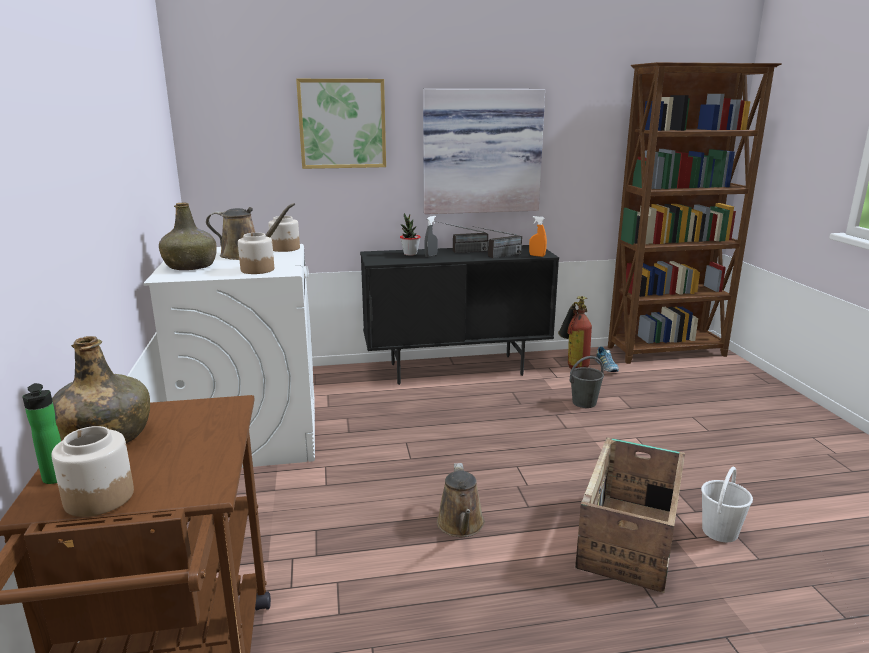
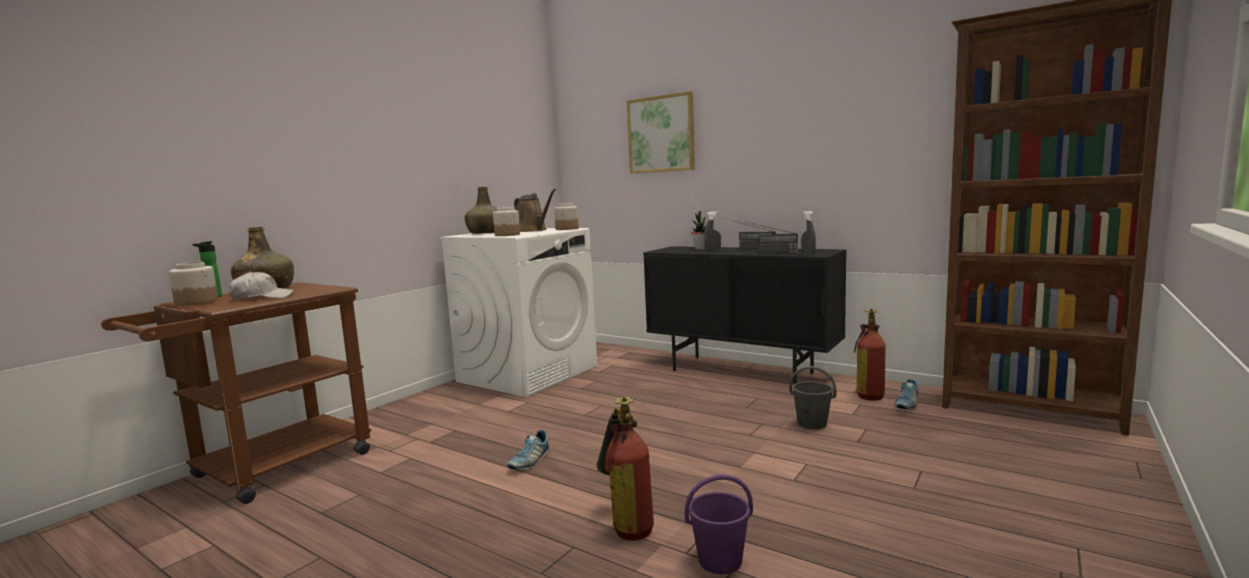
camera: 45 degrees right, 10 degrees down
picture [423,89,545,214] -> none
brown watering can [437,463,485,537] -> shoe [507,430,550,470]
orange spray bottle [529,216,547,257] -> grey spray bottle [801,211,816,256]
crate [575,437,685,593] -> fire extinguisher [596,397,654,541]
white bucket [701,467,753,542] -> purple bucket [685,475,753,574]
none -> white cap [229,271,294,300]

